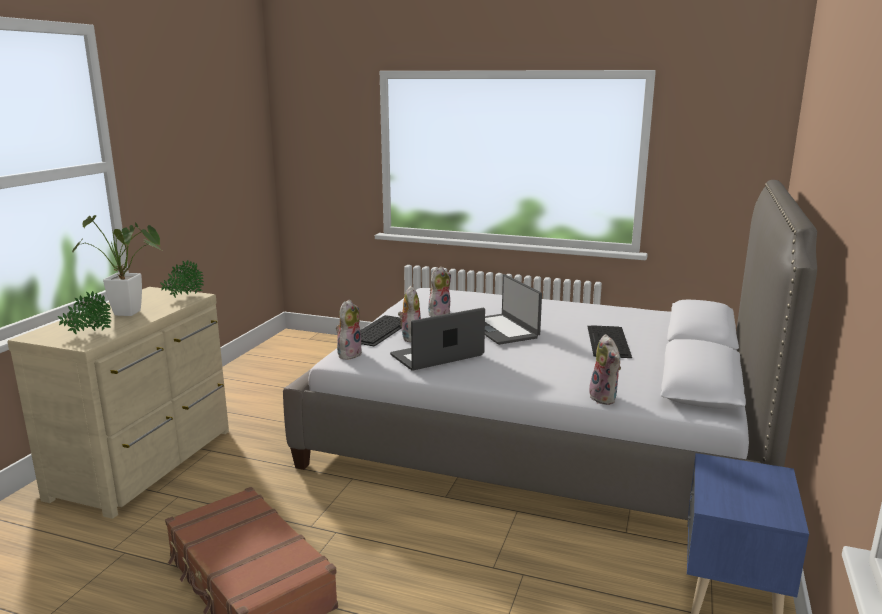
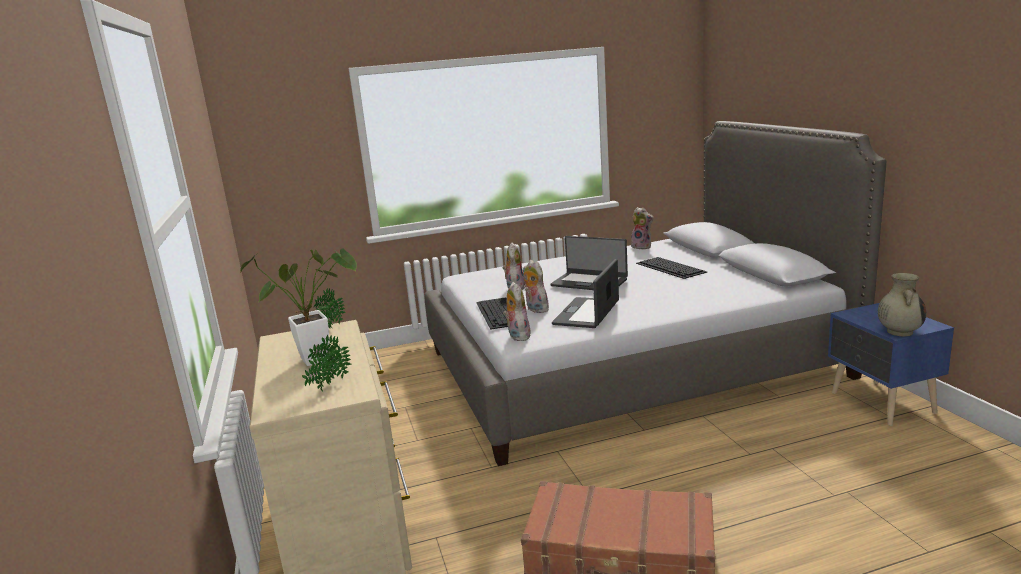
camera: 35 degrees left, 0 degrees up
plush toy [589,334,621,405] -> plush toy moved to [631,207,654,250]
none -> beige vase [878,273,926,336]

